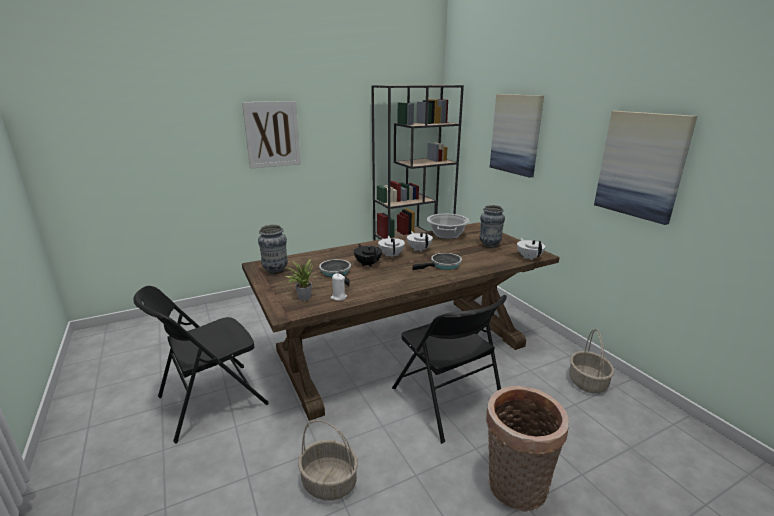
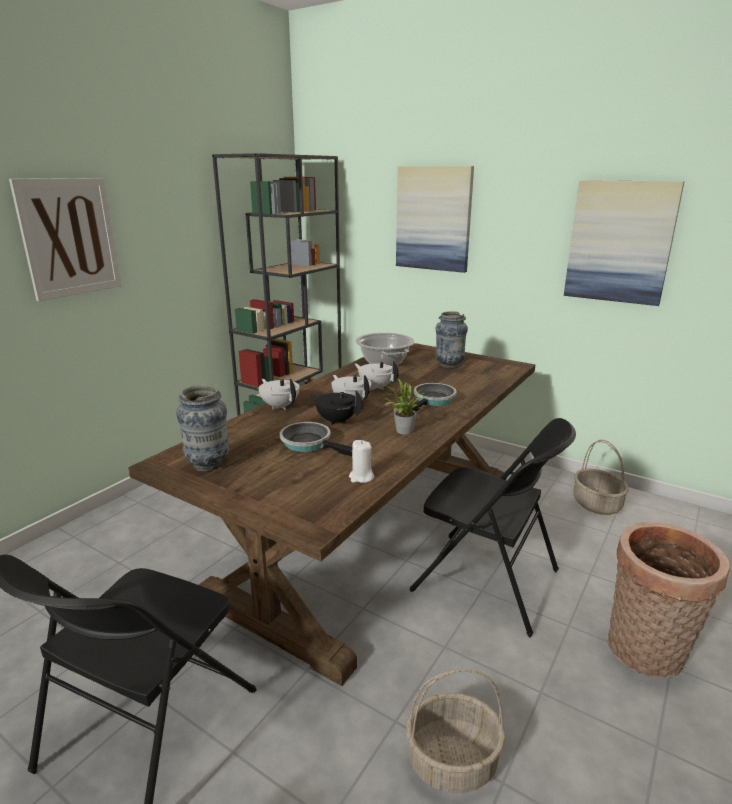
camera: 30 degrees left, 0 degrees up
potted plant [285,259,318,301] -> potted plant moved to [382,380,424,434]
white teapot [517,238,545,261] -> white teapot moved to [258,379,299,410]

